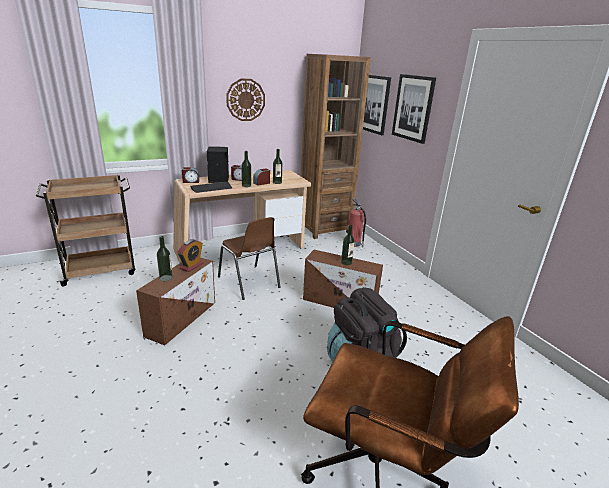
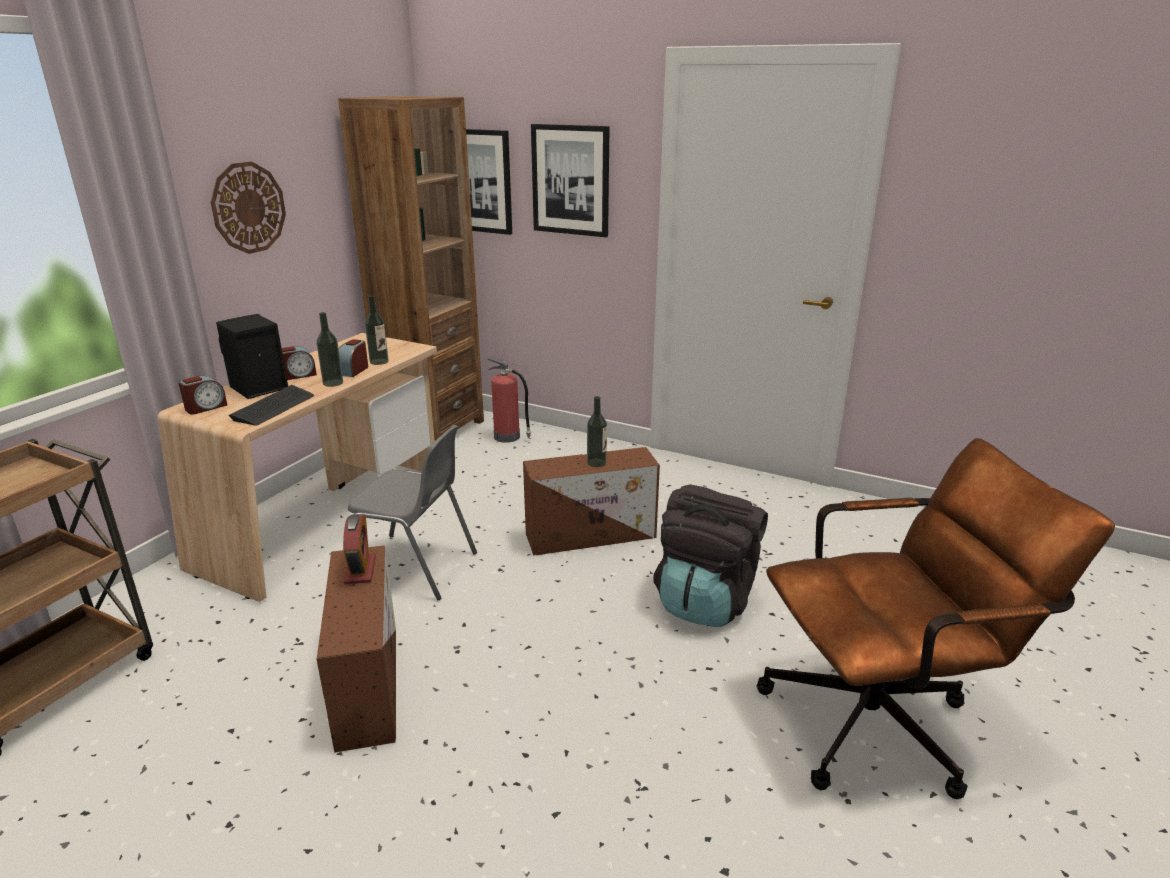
camera: 35 degrees left, 0 degrees up
bottle [157,236,173,281] -> none
brown chair [218,217,281,300] -> grey chair [348,425,477,600]

